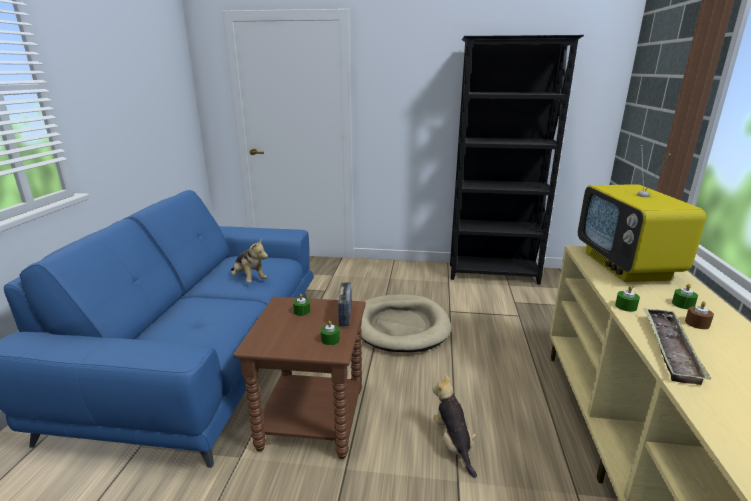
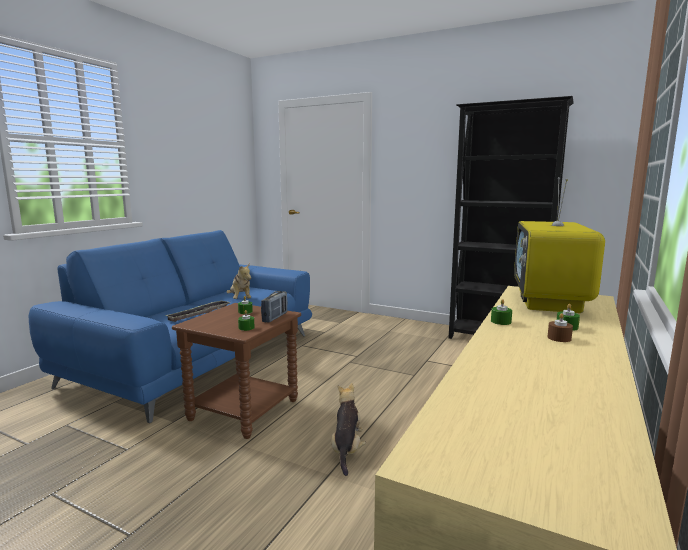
camera: 20 degrees right, 10 degrees down
beige dog bed [361,294,451,352] -> none
tray [643,308,711,385] -> tray moved to [165,300,229,322]

